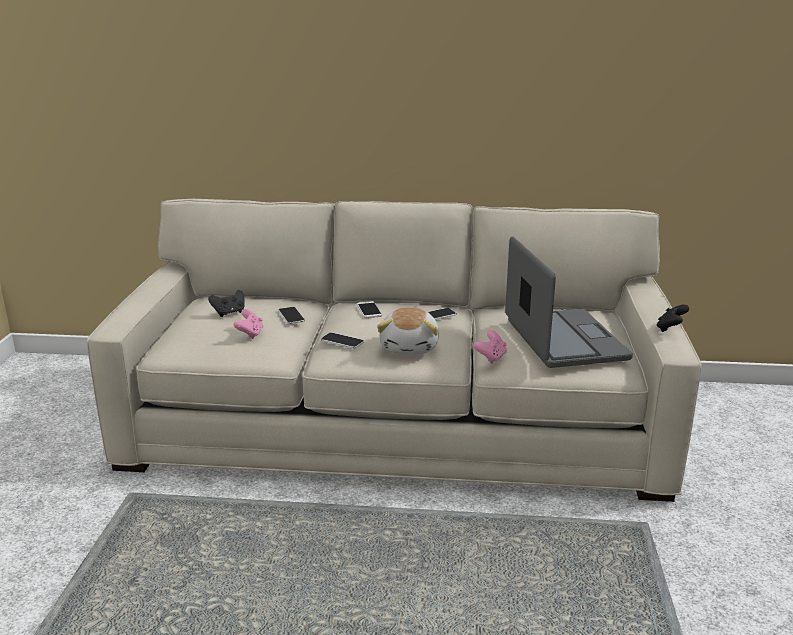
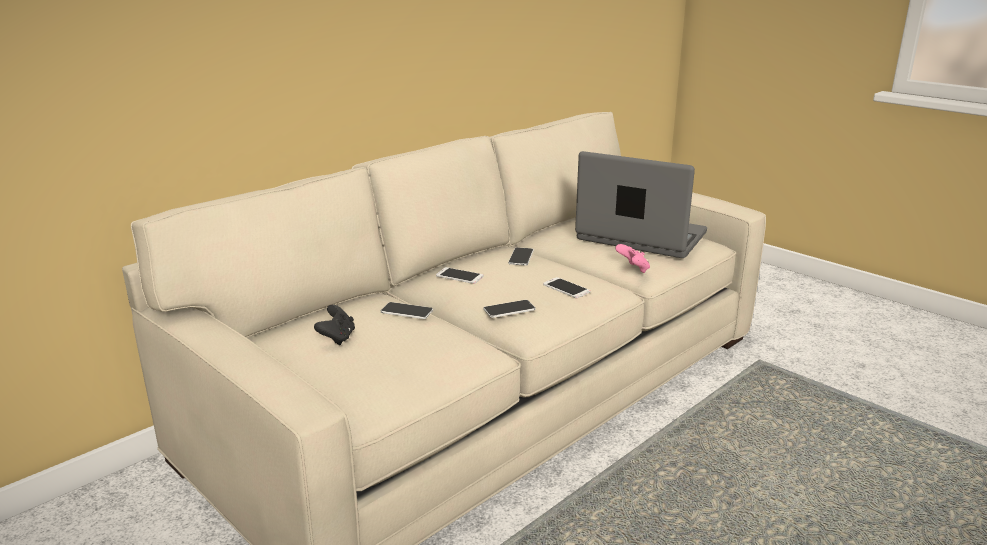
camera: 50 degrees left, 0 degrees up
pink game controller [233,309,263,339] -> none
plush toy [377,308,439,354] -> phone [543,277,590,298]
black game controller [657,305,689,332] -> none

